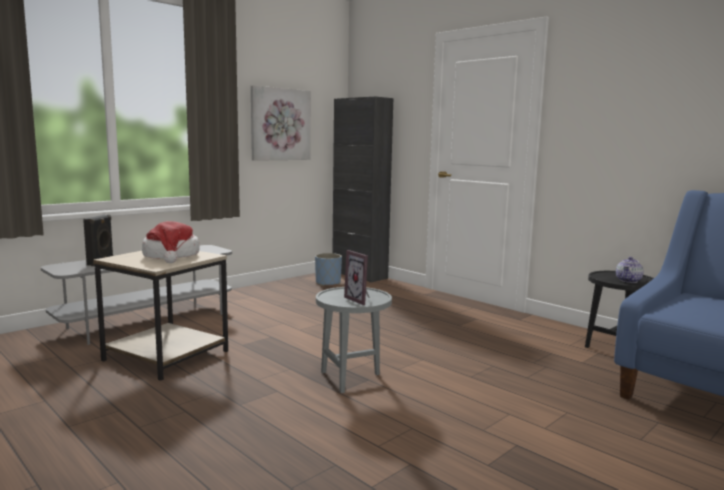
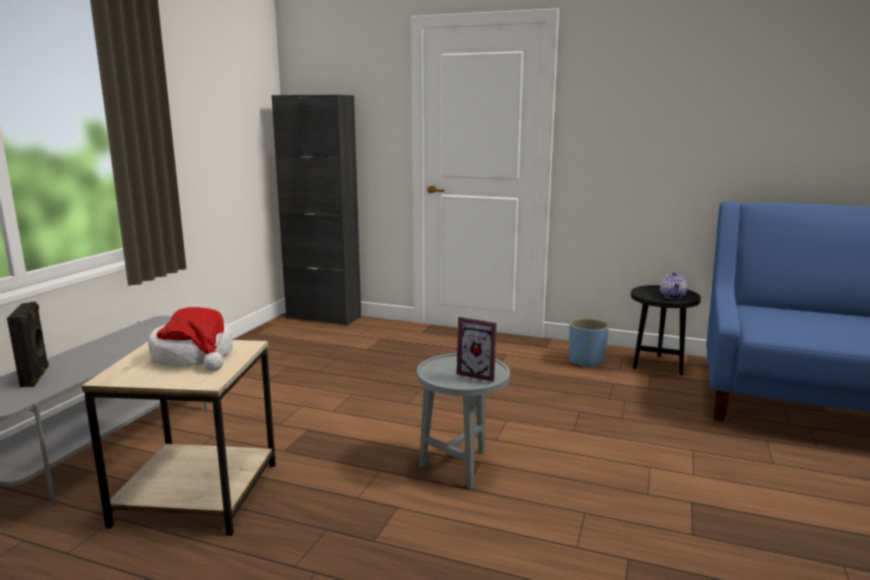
camera: 25 degrees left, 5 degrees up
picture [251,85,311,161] -> none
blue planter [315,253,342,286] -> blue planter moved to [569,318,609,368]

